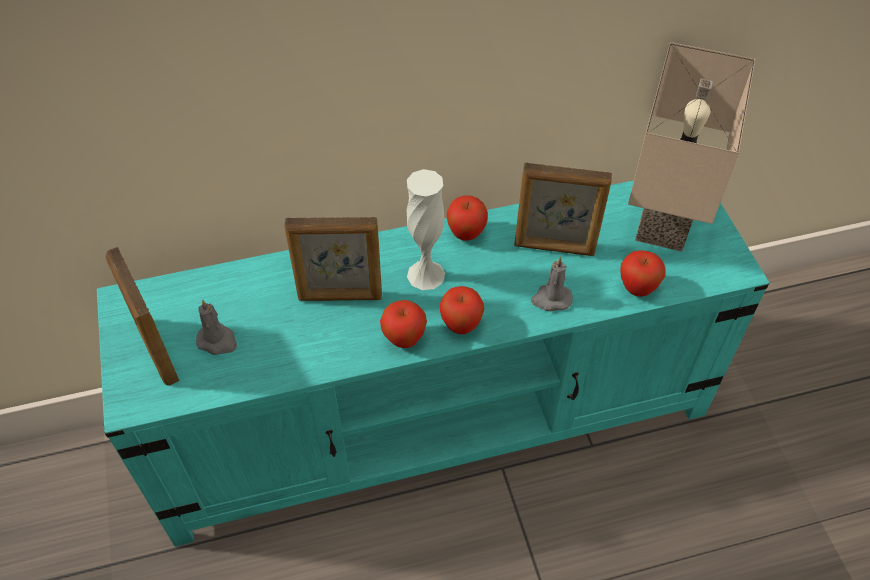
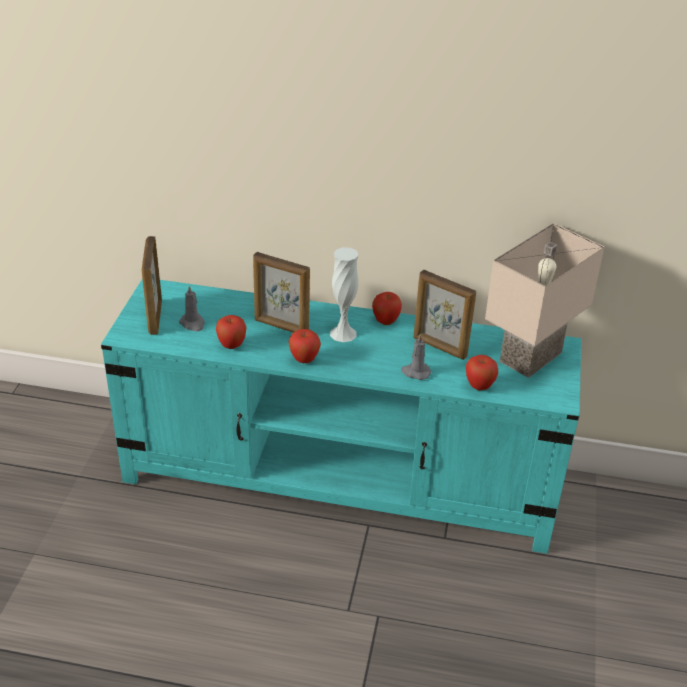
camera: 25 degrees right, 15 degrees down
apple [440,286,484,334] -> apple moved to [216,315,247,349]

